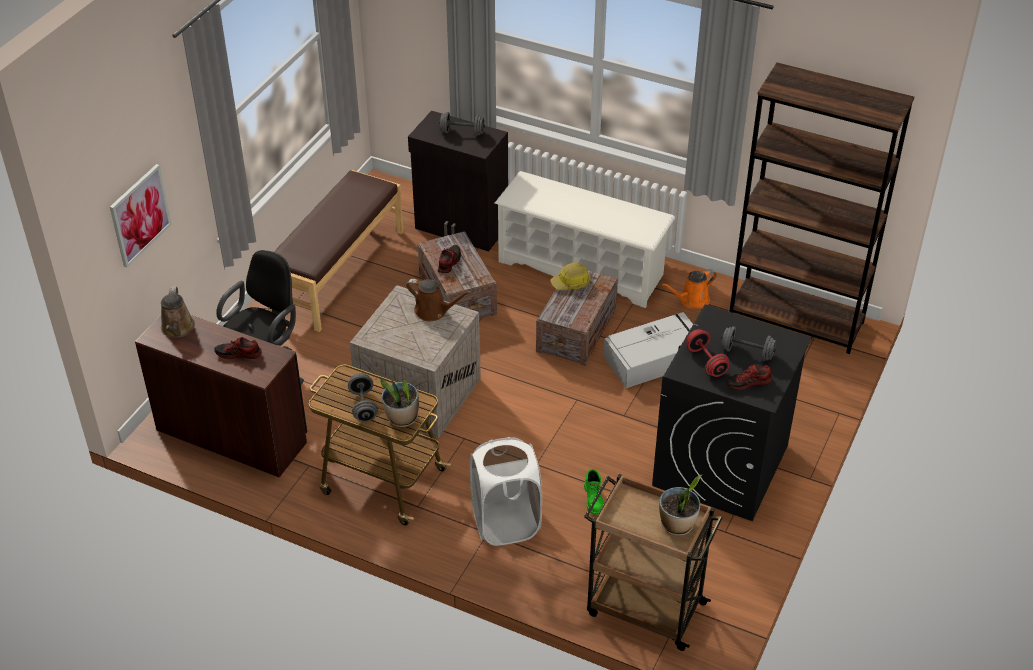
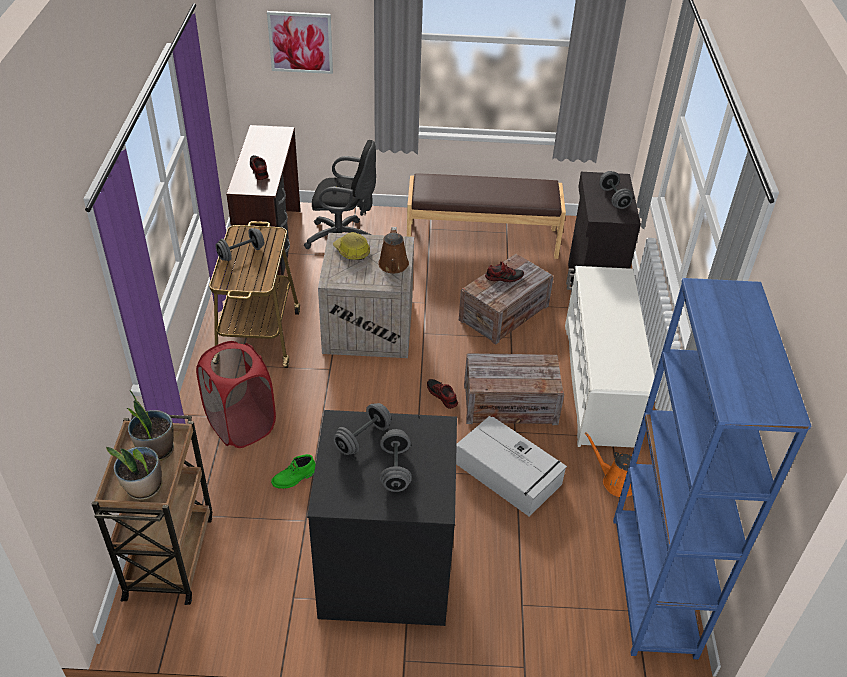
camera: 65 degrees right, 0 degrees up
brown watering can [161,286,195,338] -> none
potted plant [380,379,419,427] -> potted plant moved to [126,390,174,461]
white laundry basket [470,437,542,546] -> red laundry basket [196,341,276,448]
hard hat [550,262,590,290] -> hard hat moved to [333,232,370,260]
red dumbbell [686,329,729,377] -> grey dumbbell [333,403,392,455]
shoe [726,364,772,390] -> shoe moved to [427,379,458,409]
brown bookcase [729,62,914,354] -> blue bookcase [613,278,811,659]

